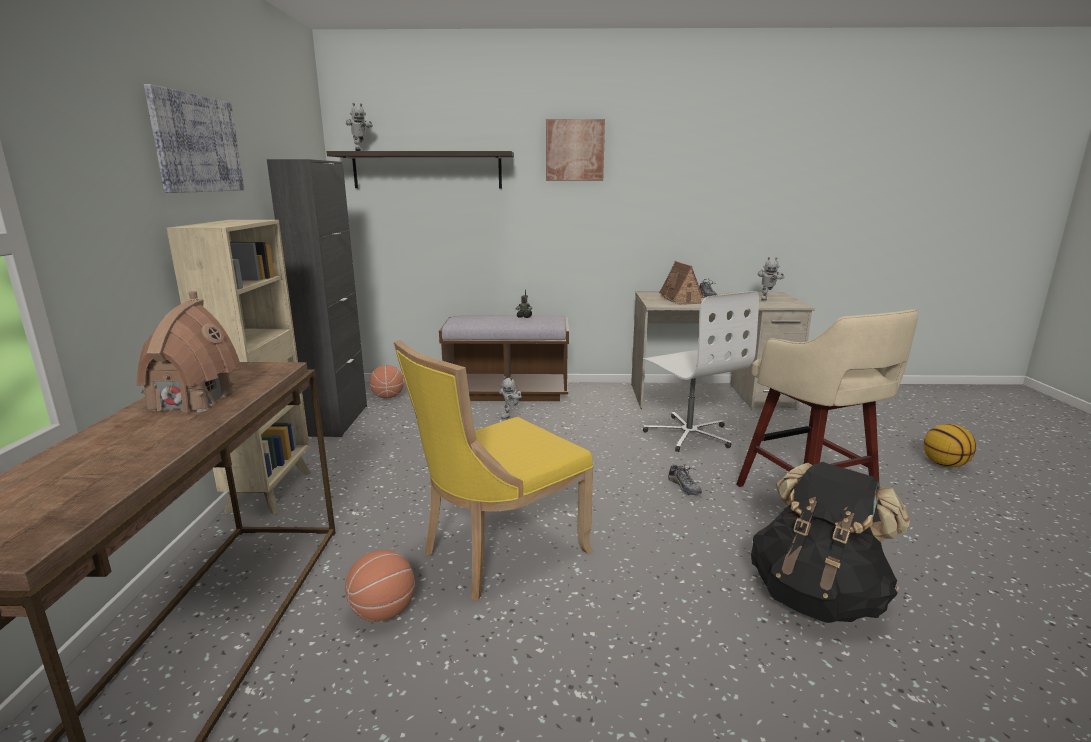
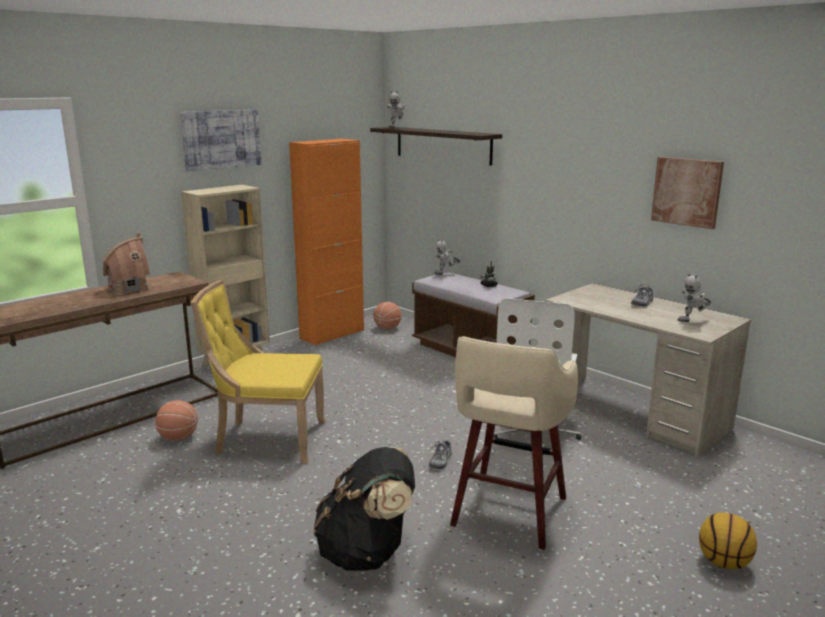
camera: 45 degrees right, 0 degrees up
black cabinet [267,159,367,437] -> orange cabinet [289,139,364,346]
toy robot [499,376,522,419] -> toy robot moved to [434,239,460,275]
picture [546,119,605,181] -> picture moved to [651,157,724,229]
toy house [659,261,704,305] -> none

